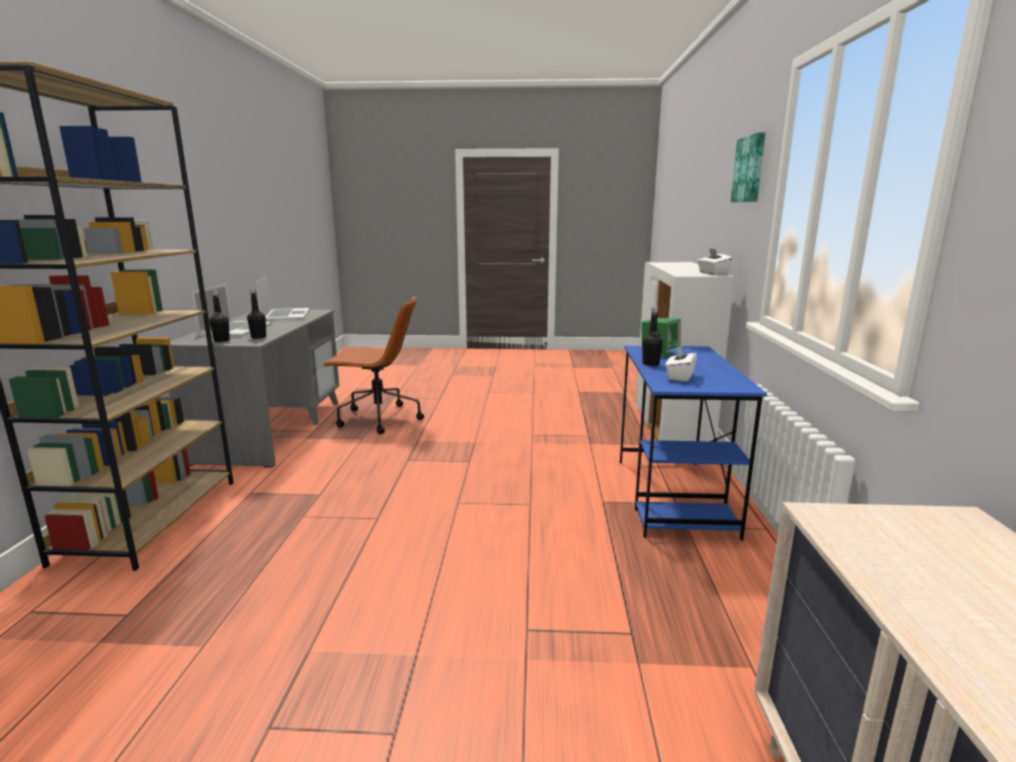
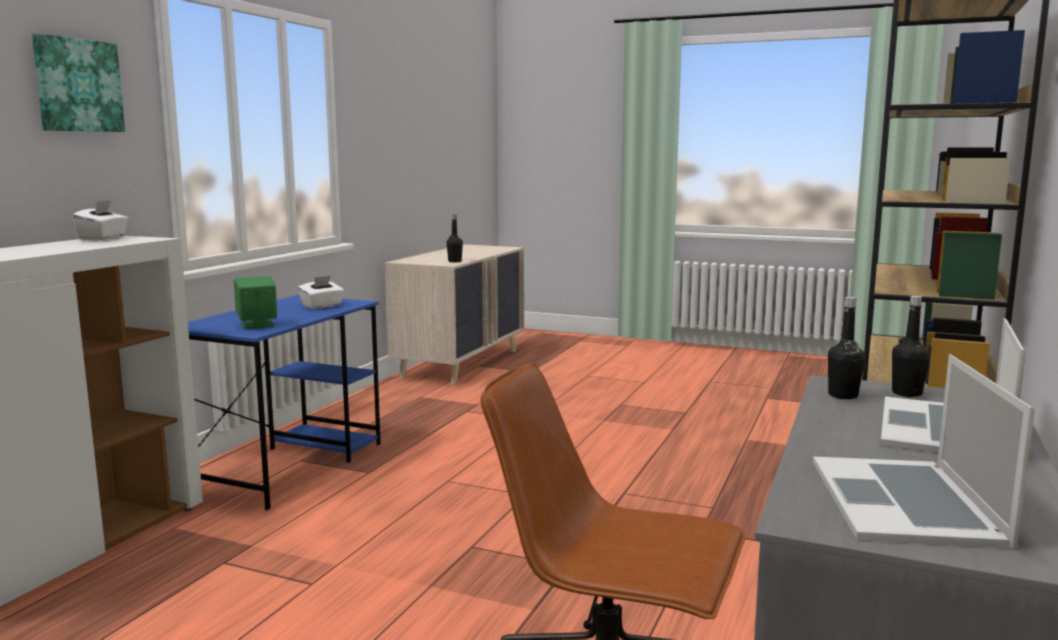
camera: 160 degrees left, 5 degrees down
black bottle [642,307,663,366] -> black bottle moved to [447,215,463,262]

